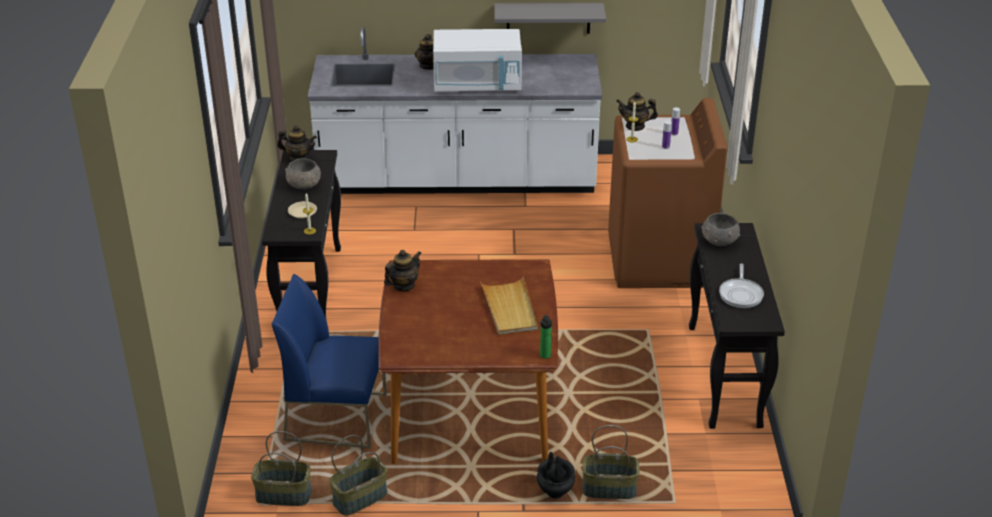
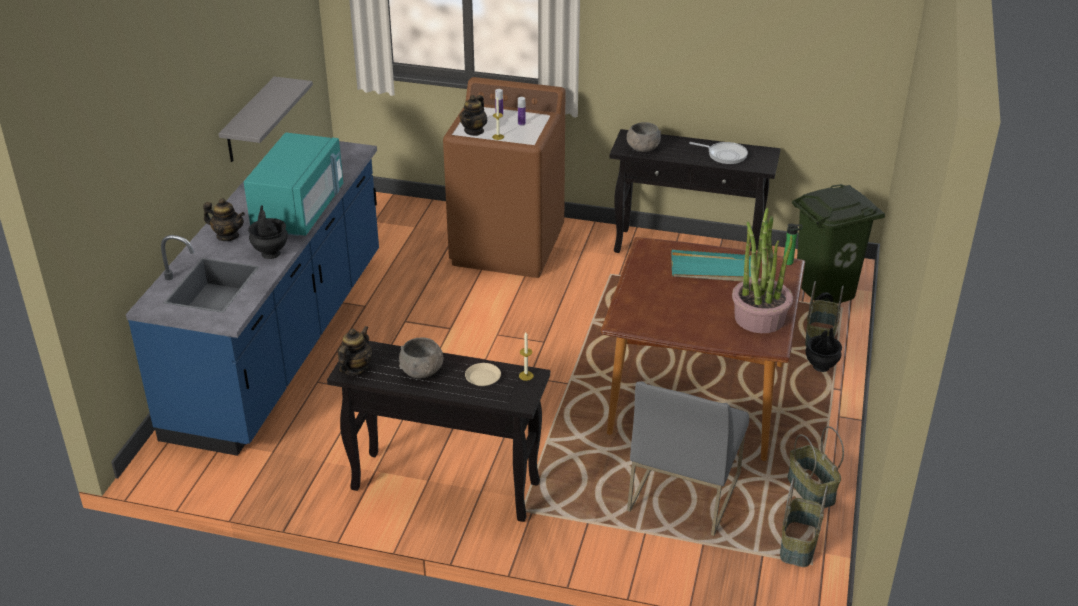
camera: 75 degrees left, 0 degrees up
blue chair [272,274,386,448] -> grey chair [627,381,749,536]
white counter [307,26,602,194] -> blue counter [126,141,379,456]
teapot [384,250,421,291] -> none
white microwave [433,29,522,91] -> turquoise microwave [244,133,343,236]
beige tray [480,277,538,335] -> turquoise tray [672,250,751,282]
none -> black vase [248,205,288,259]
none -> potted plant [732,207,793,333]
none -> green trash can [792,184,885,304]

